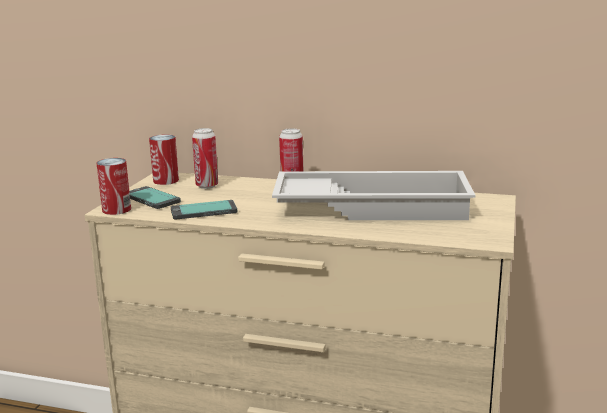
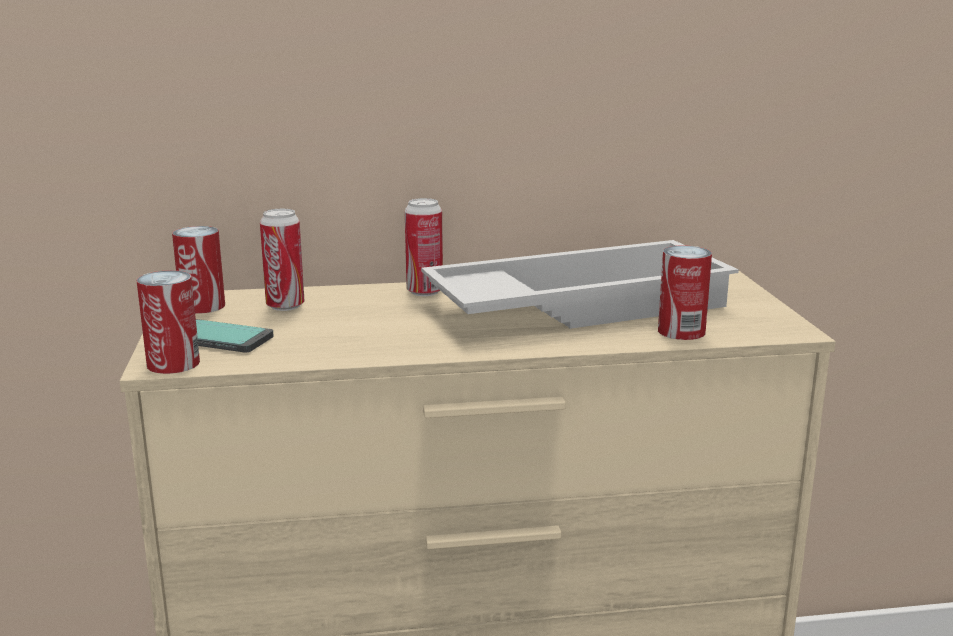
camera: 25 degrees left, 0 degrees up
phone [171,200,237,220] -> none
none -> can [658,245,712,340]

